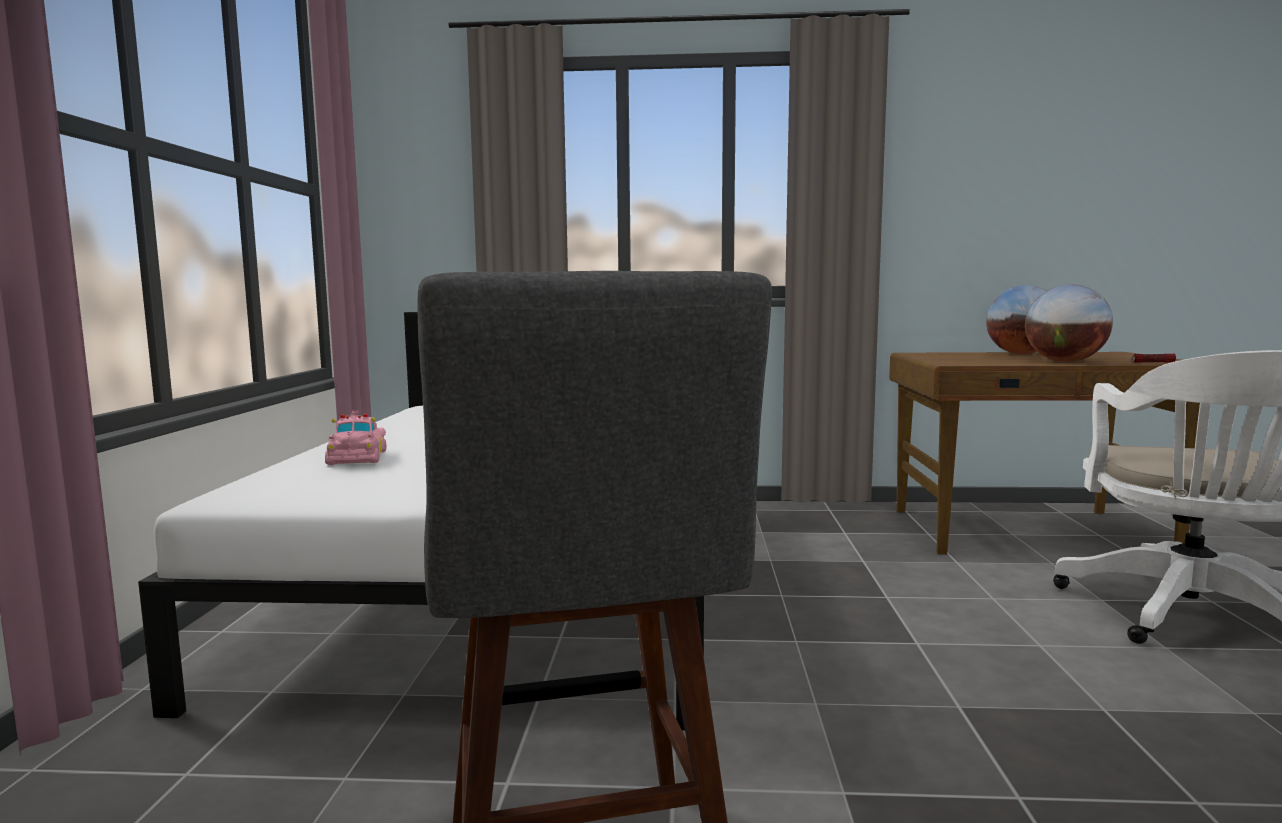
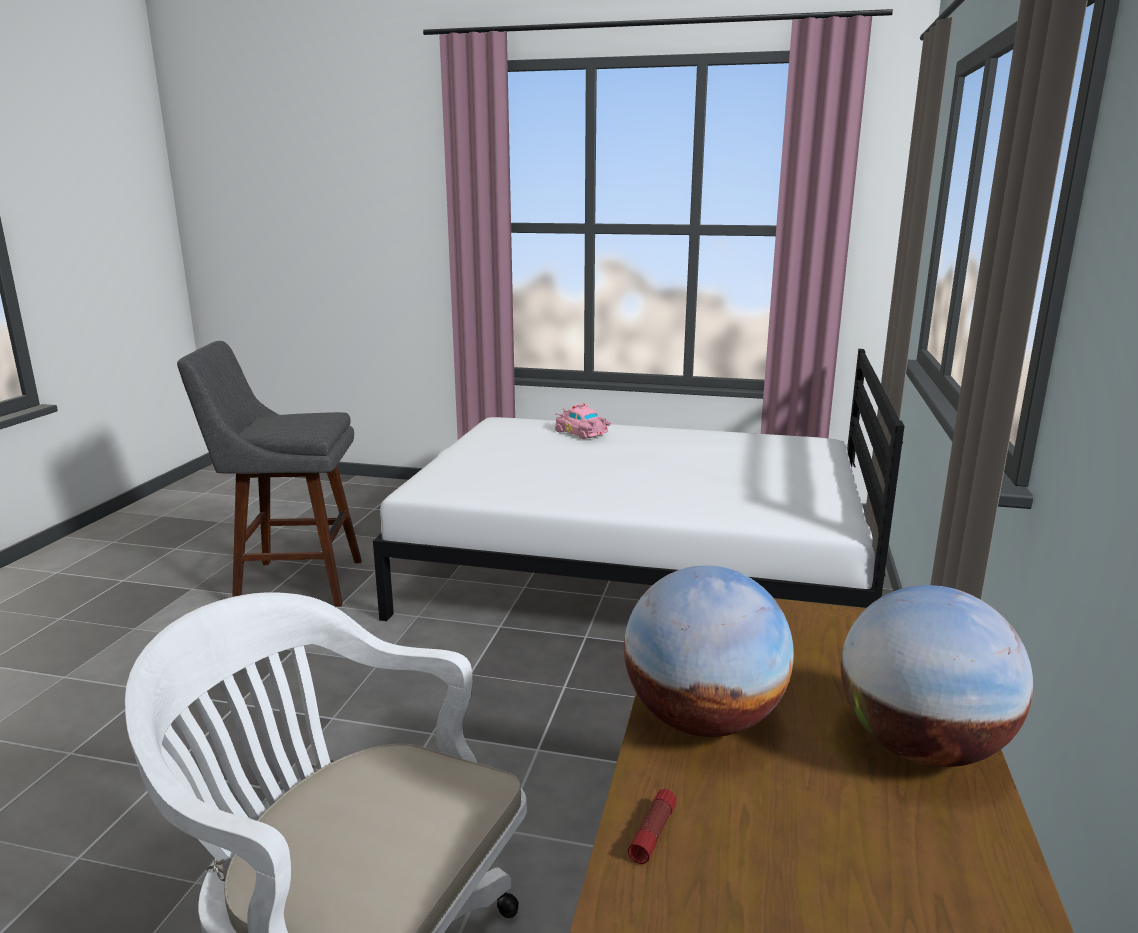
camera: 100 degrees right, 10 degrees up
pink toy car [325,410,387,465] -> pink toy car turned 45 degrees clockwise [555,403,611,439]

